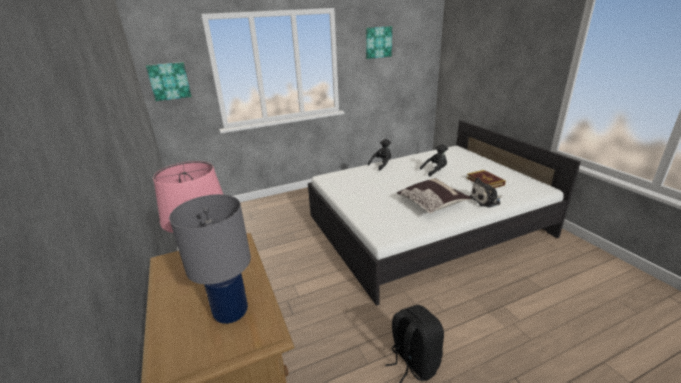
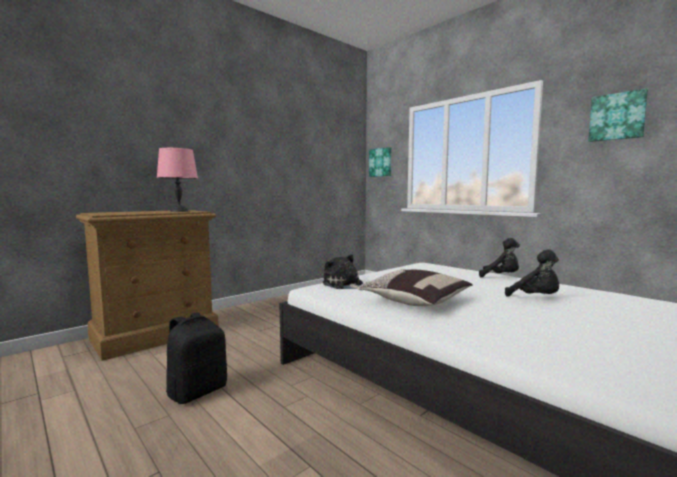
camera: 70 degrees right, 20 degrees down
grey table lamp [169,194,251,324] -> none
book [467,170,506,188] -> none
plush toy [469,178,502,208] -> plush toy moved to [323,254,363,290]

